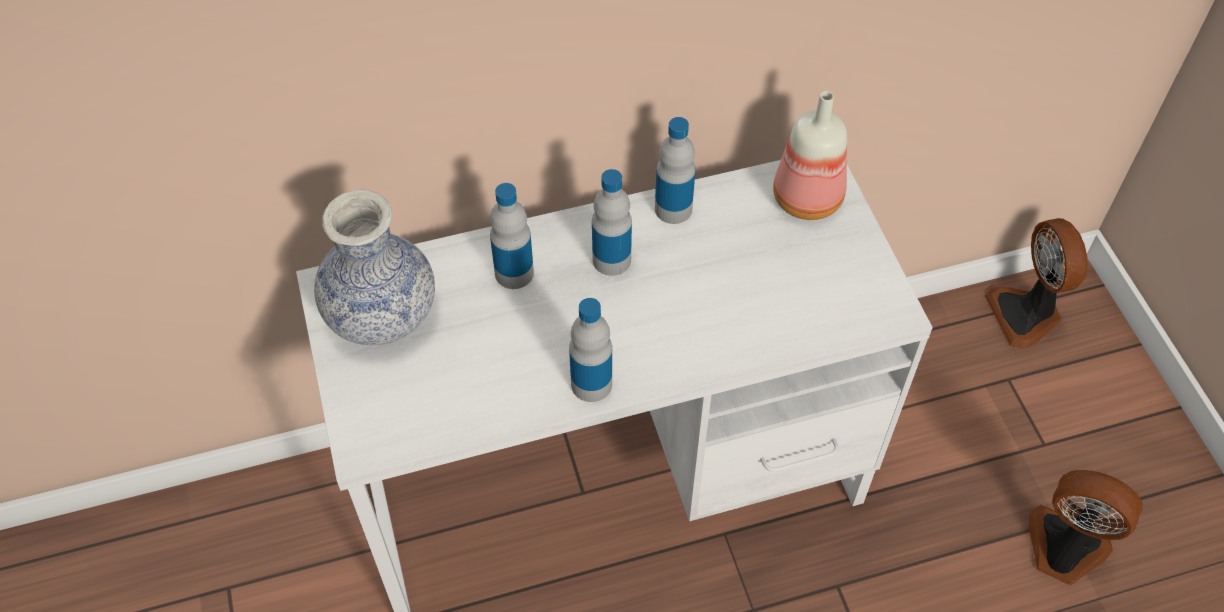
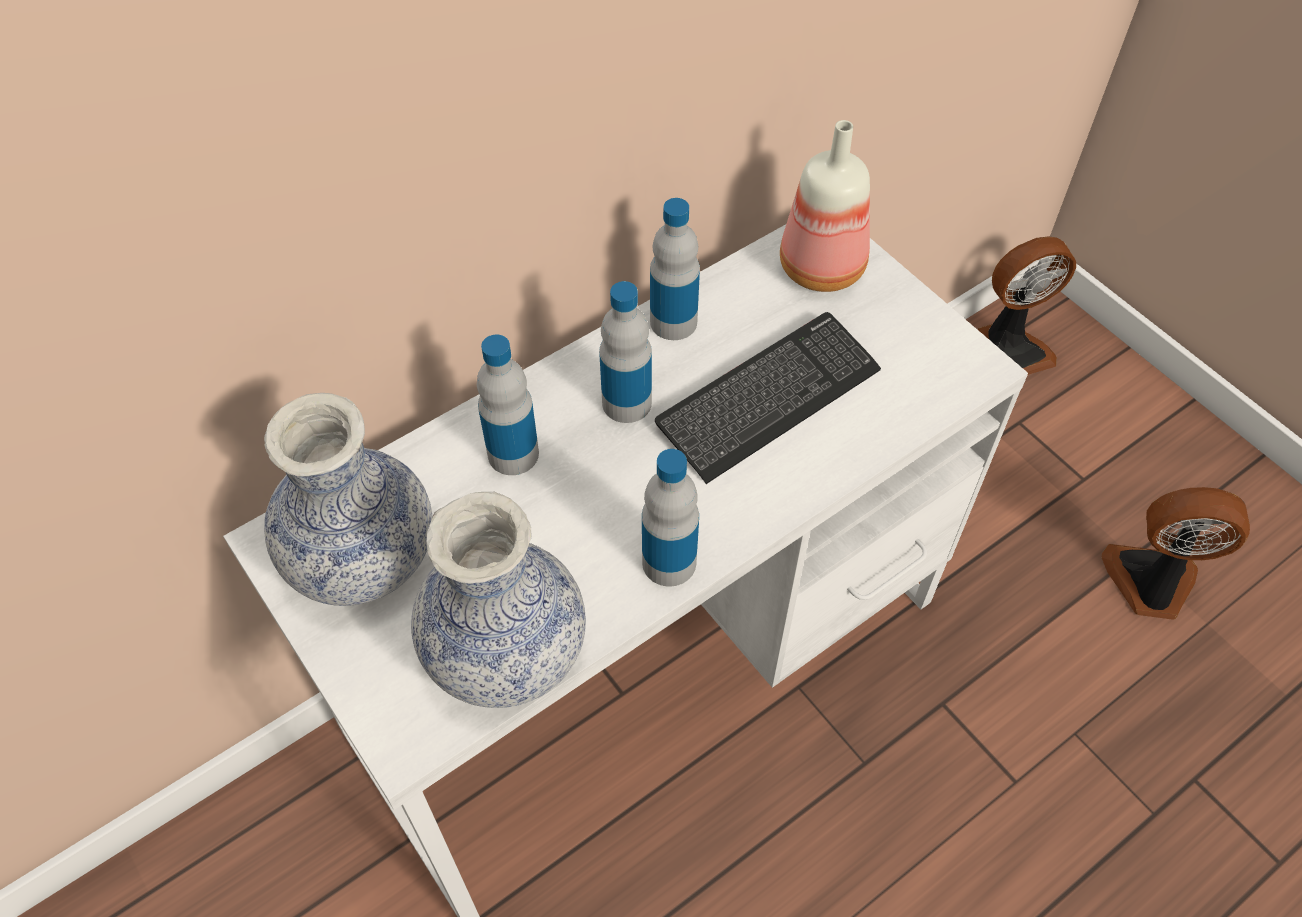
camera: 20 degrees left, 0 degrees up
fan [985,218,1088,349] -> fan turned 75 degrees counterclockwise [977,236,1076,375]
none -> vase [411,492,586,708]
none -> keyboard [655,312,881,484]

